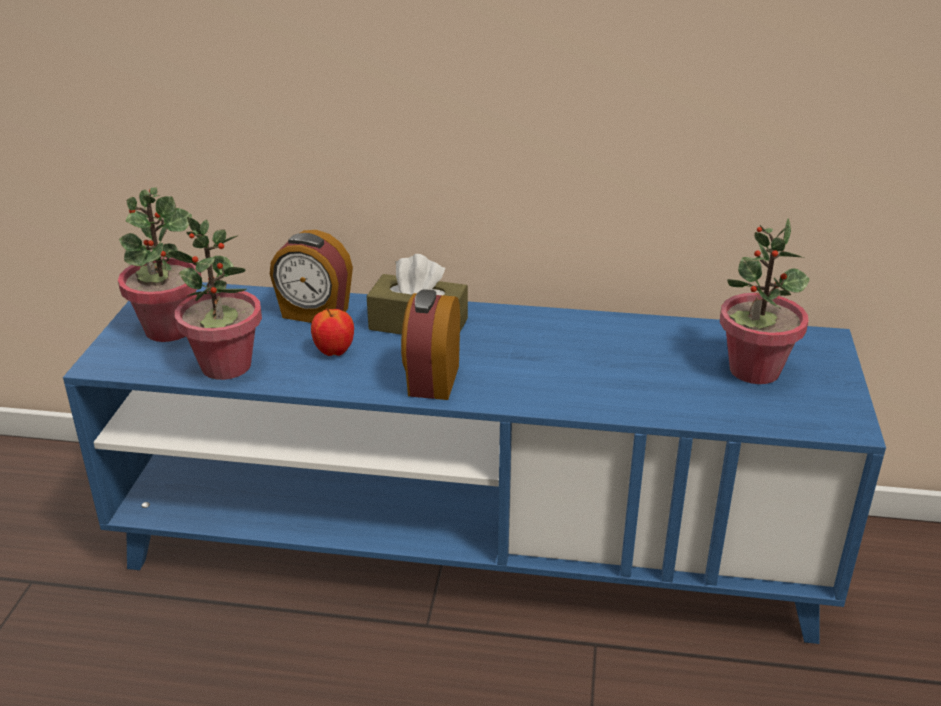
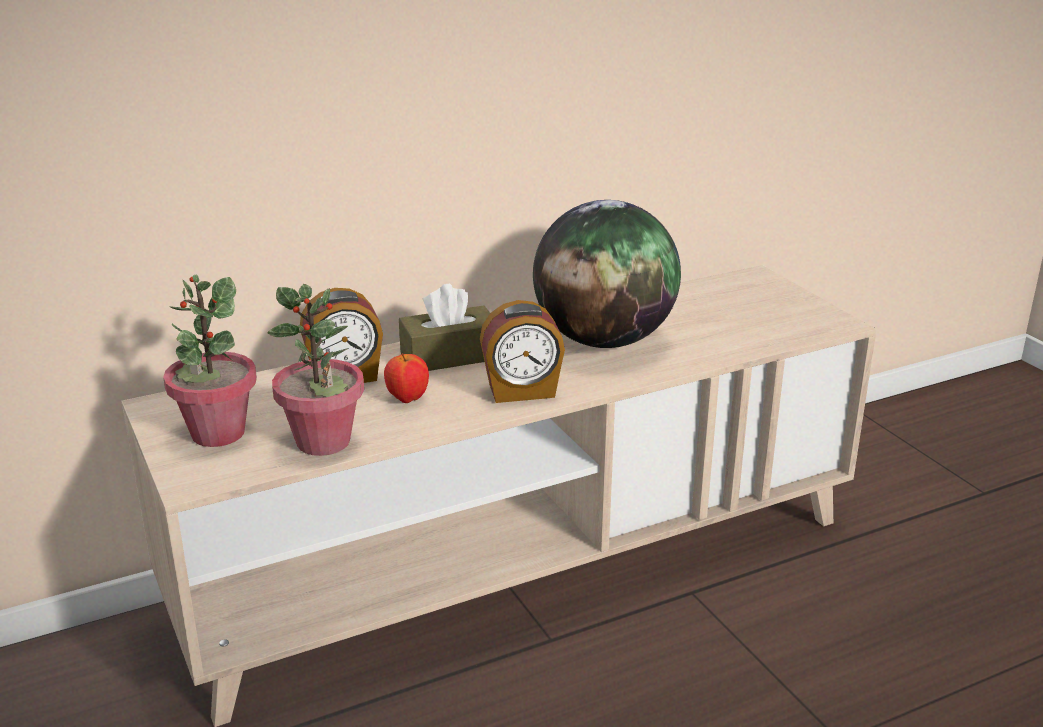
camera: 35 degrees left, 5 degrees down
blue tv stand [63,282,886,644] -> beige tv stand [121,265,877,727]
alarm clock [401,289,460,400] -> alarm clock turned 75 degrees counterclockwise [480,300,565,403]
potted plant [720,219,809,384] -> none
none -> globe [533,200,681,348]

